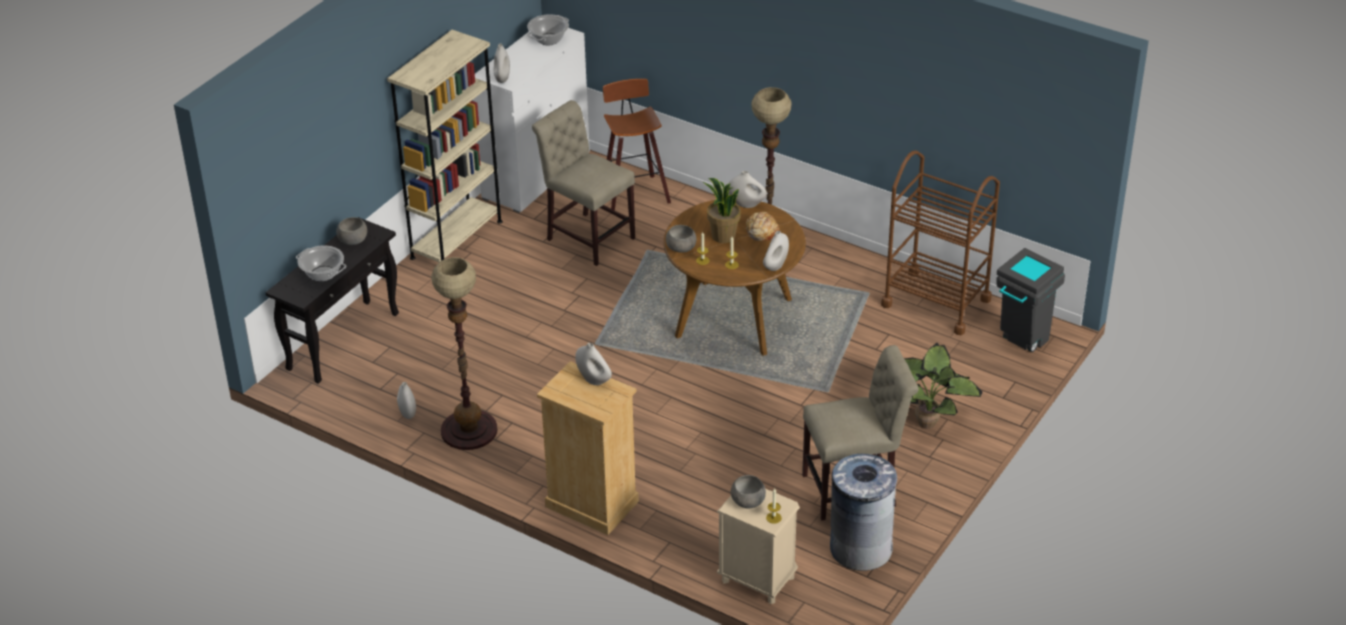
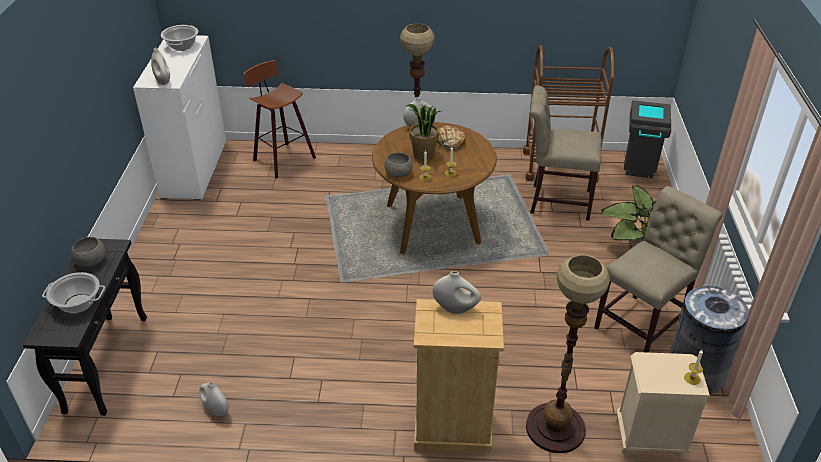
camera: 30 degrees left, 0 degrees up
beige bookcase [387,30,502,262] -> none
floor lamp [431,257,498,450] -> floor lamp moved to [526,254,610,453]
beige chair [532,100,635,266] -> beige chair moved to [530,85,602,221]
grey bowl [731,475,766,509] -> none
white vase [763,231,789,271] -> none

